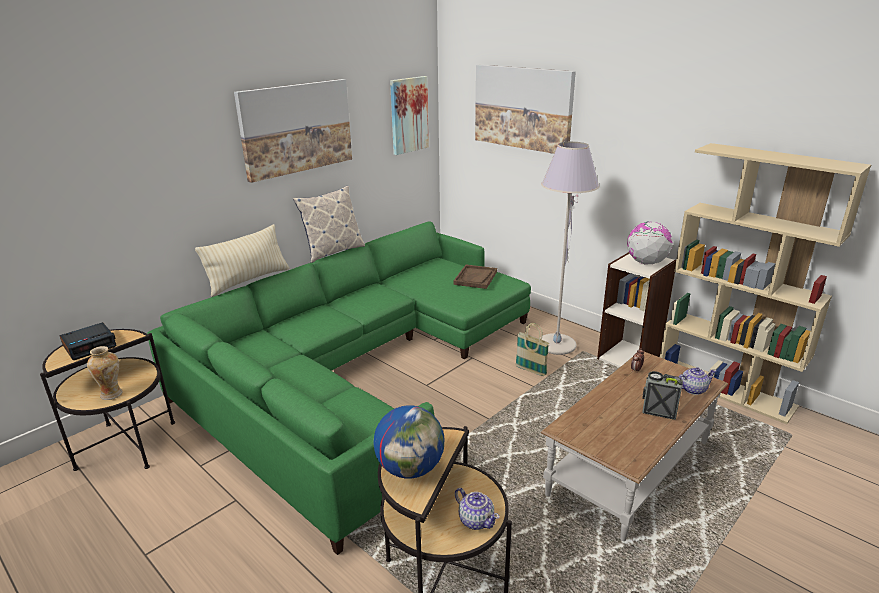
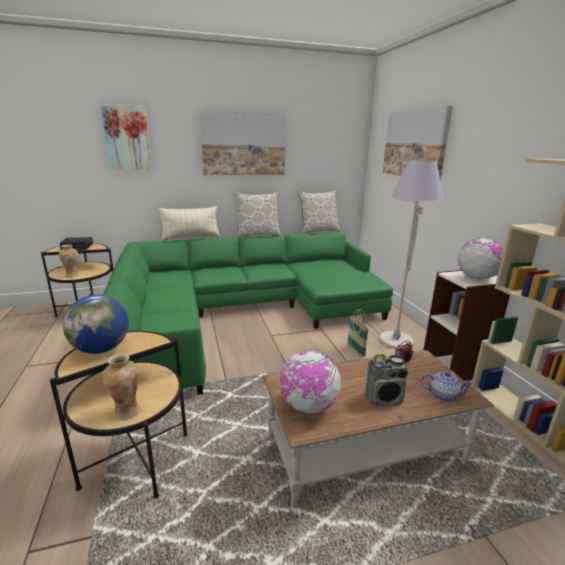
camera: 30 degrees right, 5 degrees down
picture [390,76,429,155] -> picture moved to [101,104,152,170]
brown tray [453,265,497,289] -> none
teapot [455,488,499,530] -> vase [102,354,140,419]
radio [642,371,683,420] -> radio turned 120 degrees clockwise [365,354,408,406]
none -> globe [280,351,341,414]
none -> pillow [298,190,340,234]

